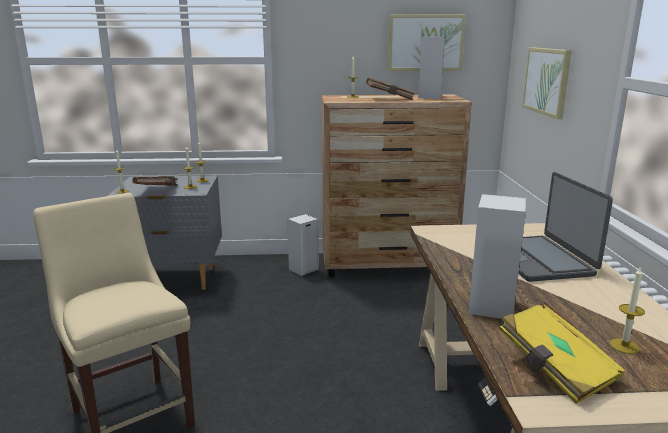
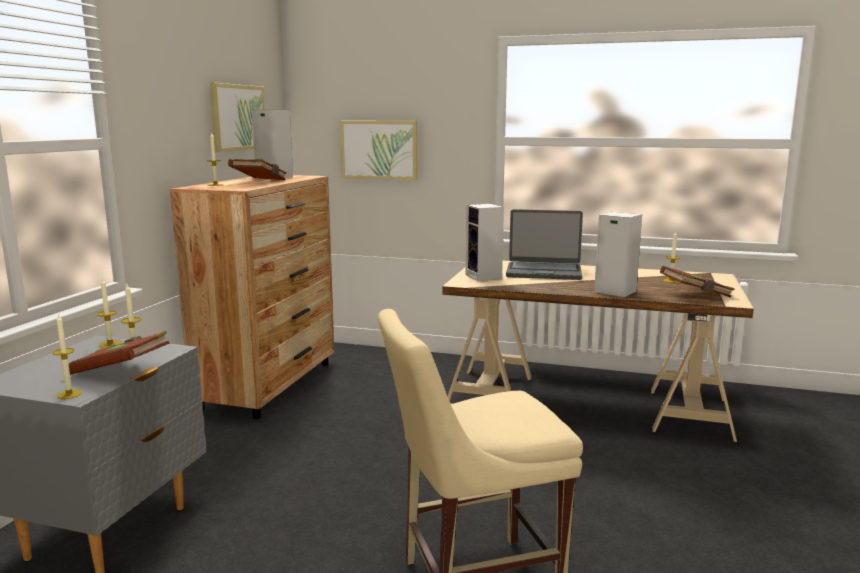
camera: 70 degrees left, 5 degrees down
speaker [287,214,319,276] -> speaker moved to [466,204,504,281]
yellow book [499,302,625,404] -> brown book [660,266,735,298]

